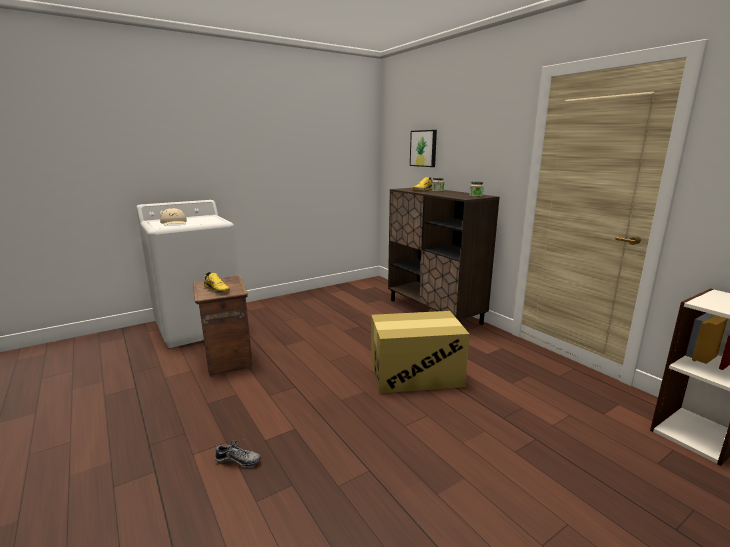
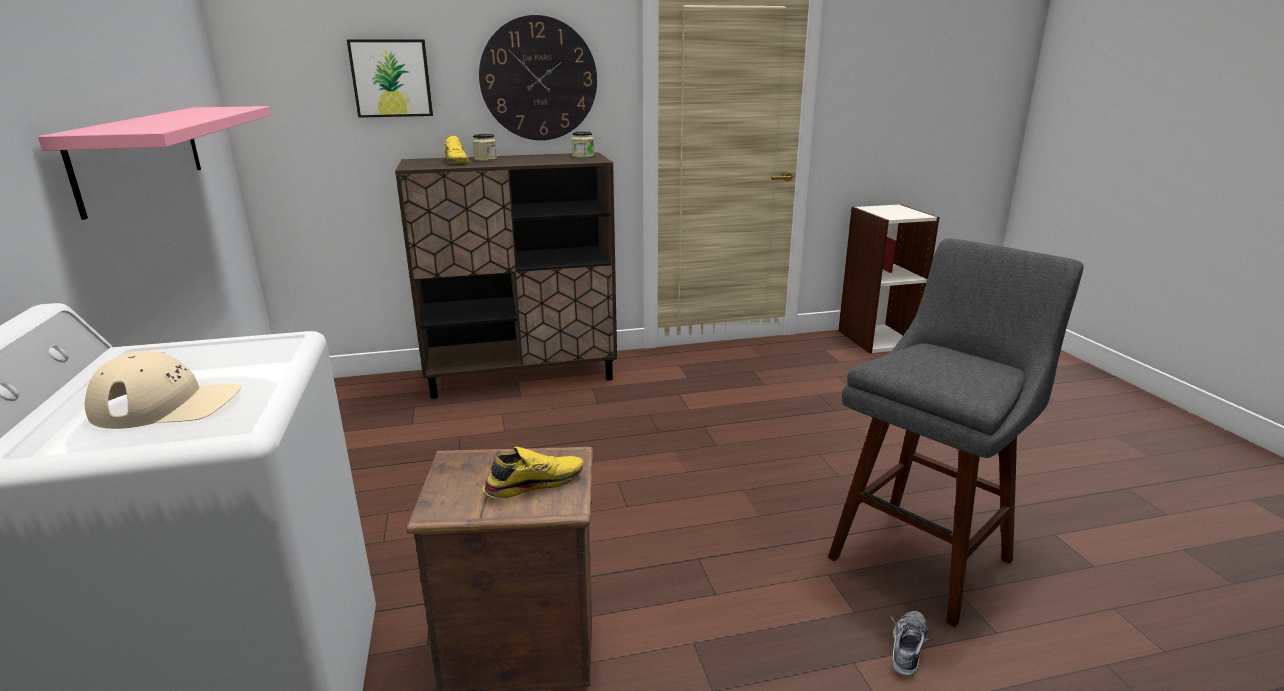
camera: 70 degrees left, 5 degrees up
cardboard box [371,311,470,393] -> none
none -> pink shelf [38,106,271,220]
none -> wall clock [479,15,597,140]
none -> grey stool [828,239,1084,627]

